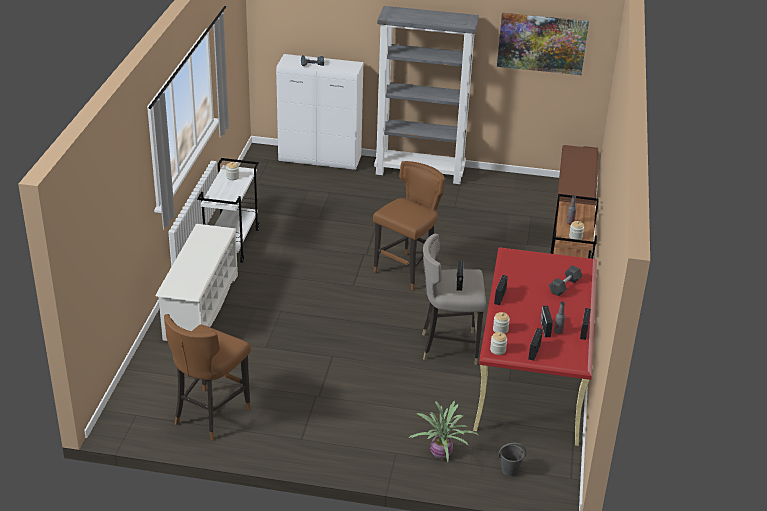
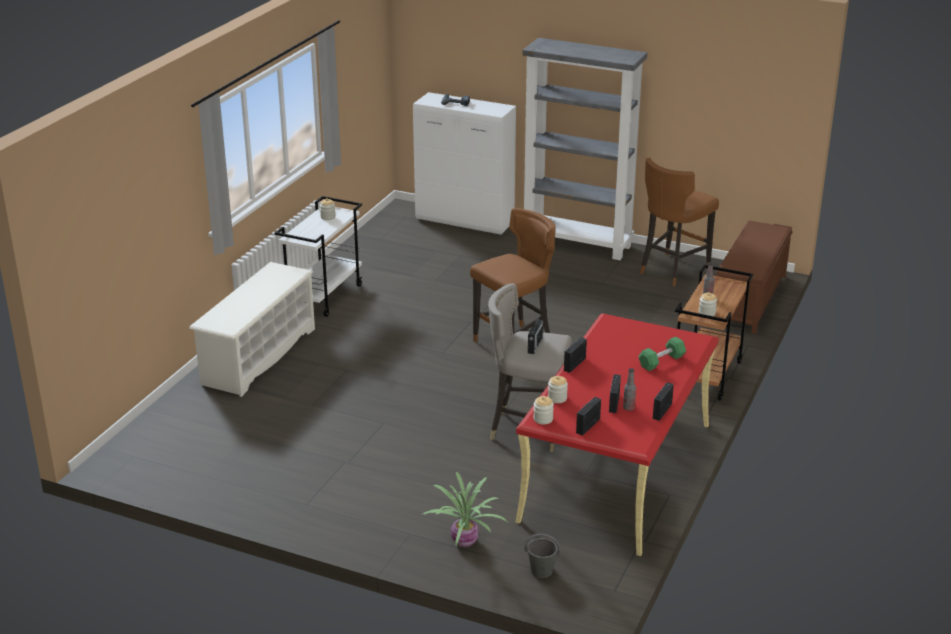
camera: 15 degrees right, 5 degrees down
brown stool [164,314,251,440] -> brown stool moved to [640,158,719,286]
picture [497,13,589,75] -> none
black dumbbell [549,265,582,296] -> green dumbbell [638,337,686,371]

